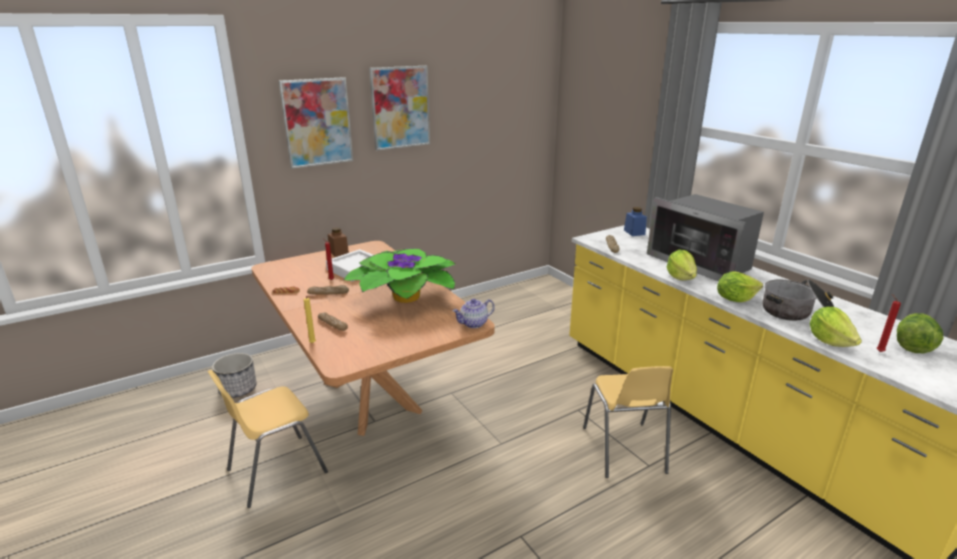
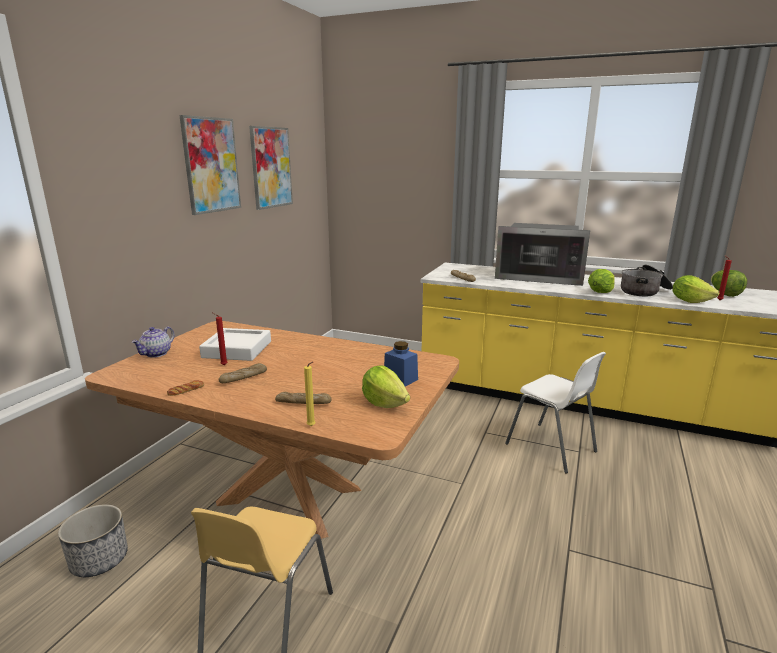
camera: 35 degrees left, 5 degrees down
picture [279,77,353,169] -> picture moved to [249,126,293,210]
brown jar [328,227,349,257] -> none
potted plant [344,249,455,303] -> none
teapot [452,299,495,328] -> teapot moved to [132,326,175,358]
yellow chair [583,366,673,478] -> white chair [505,352,606,473]
blue jar [624,207,647,236] -> blue jar moved to [384,341,418,387]
lettuce [667,249,697,280] -> lettuce moved to [362,365,410,408]

